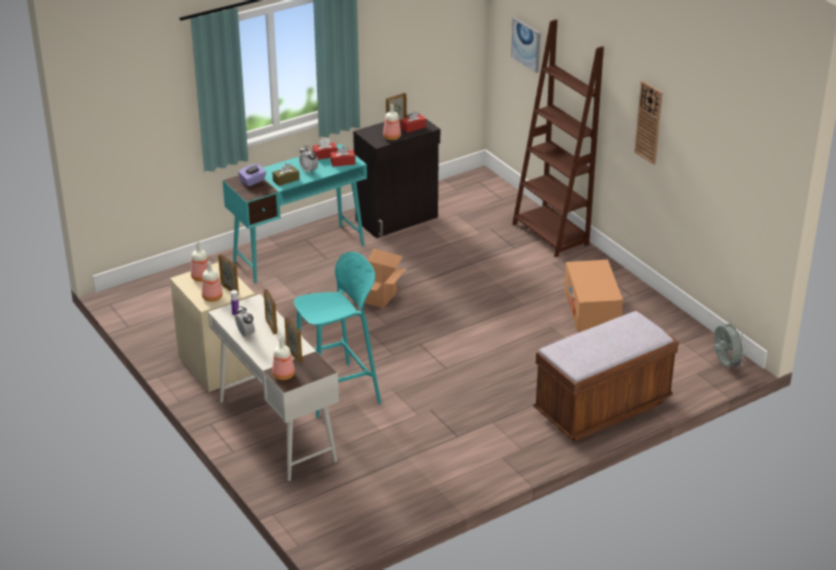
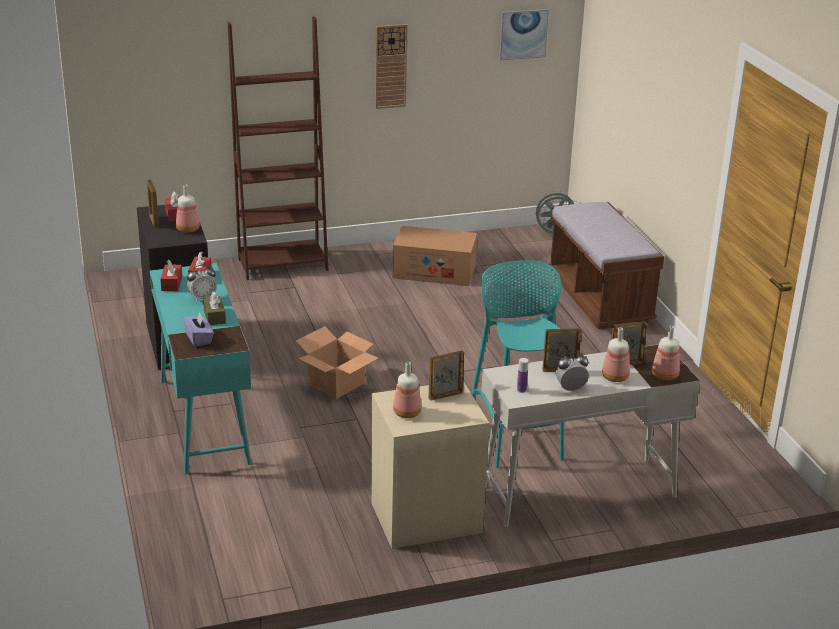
camera: 75 degrees left, 5 degrees down
bottle [202,261,223,302] -> bottle moved to [602,327,630,382]
picture [511,18,541,73] -> picture moved to [499,9,549,60]

